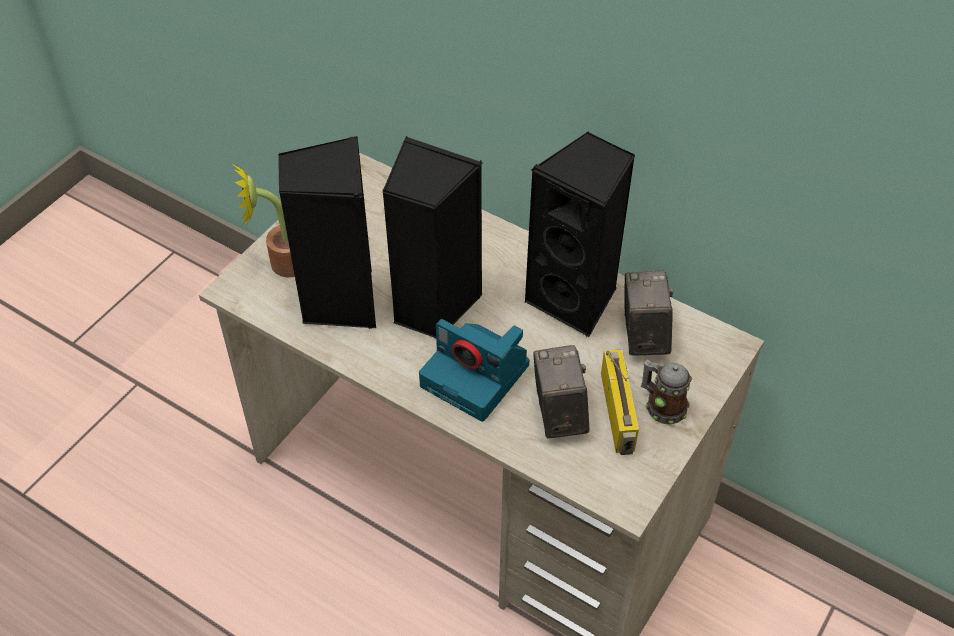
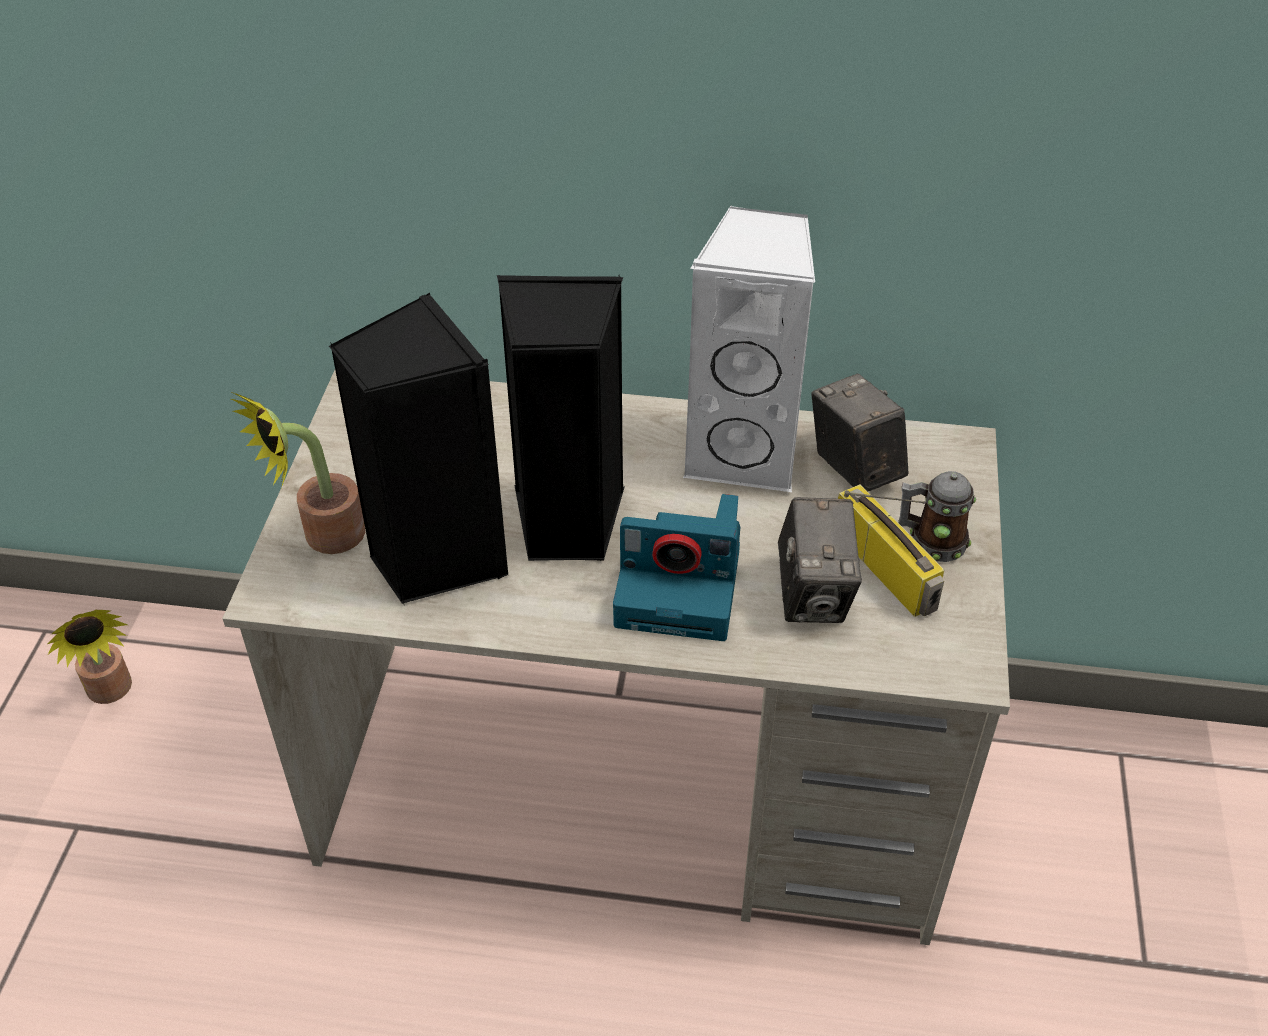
camera: 25 degrees left, 5 degrees down
black speaker [524,132,635,338] -> white speaker [683,206,815,492]
camera [533,345,589,438] -> camera turned 150 degrees counterclockwise [778,497,862,623]
none -> potted plant [48,610,132,704]

